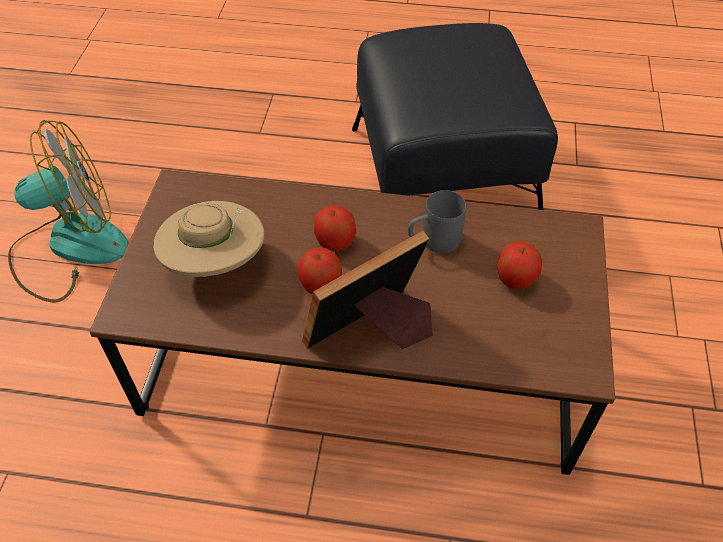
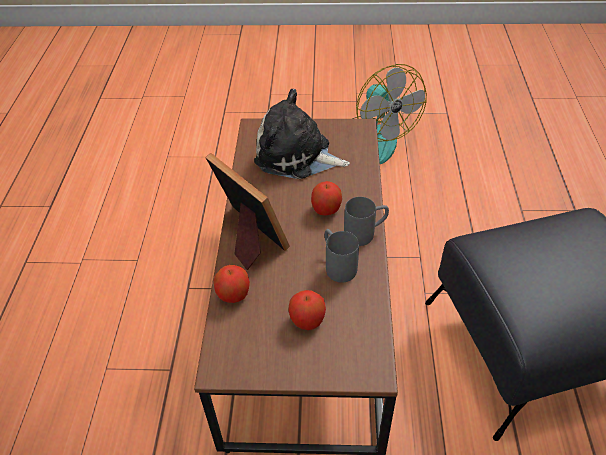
camera: 85 degrees right, 5 degrees down
beige hat [153,201,265,277] -> plush toy [254,89,350,179]
apple [298,247,342,294] -> apple moved to [214,265,250,303]
none -> grey mug [344,197,389,246]

